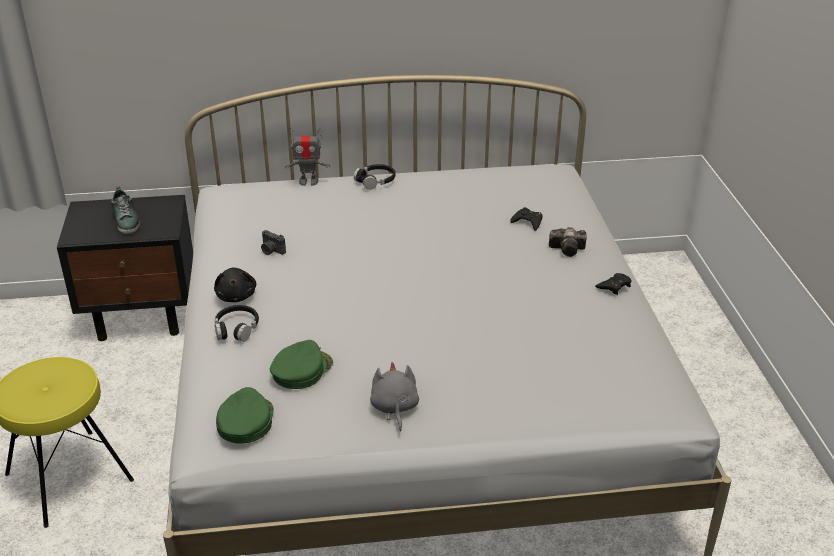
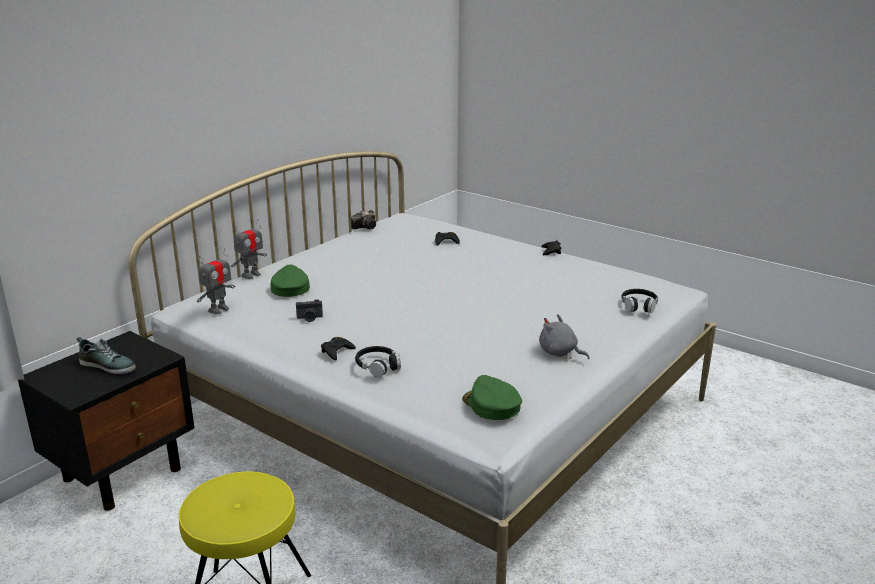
camera: 45 degrees left, 10 degrees down
black plush toy [214,268,256,302] -> black game controller [321,337,356,360]
green cap [270,340,333,389] -> green cap moved to [270,265,310,297]
black headphones [354,164,396,190] -> black headphones moved to [621,289,658,313]
camera [549,227,587,257] -> camera moved to [351,210,376,230]
none -> toy robot [197,248,235,314]

